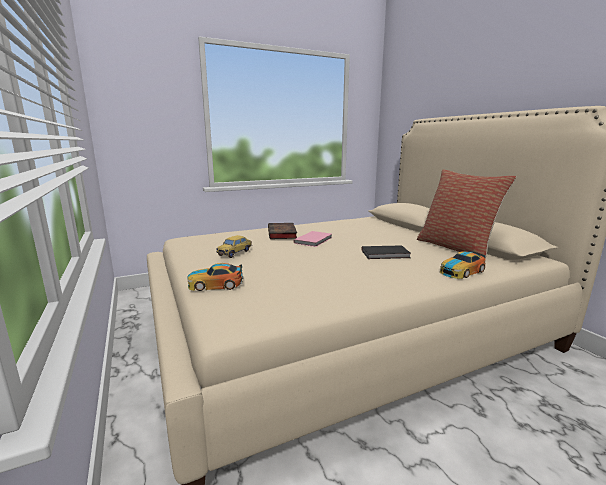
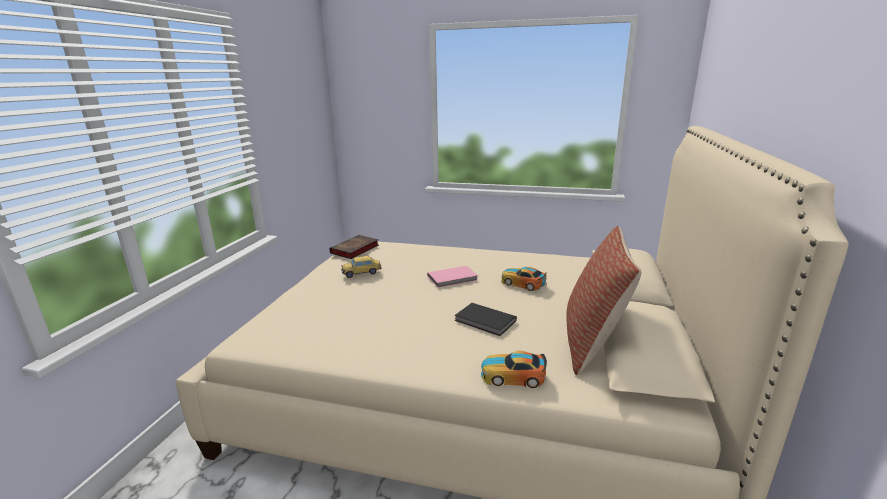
camera: 40 degrees right, 5 degrees up
toy car [188,263,244,291] -> toy car moved to [501,267,547,291]
book [268,223,297,239] -> book moved to [329,235,379,259]

